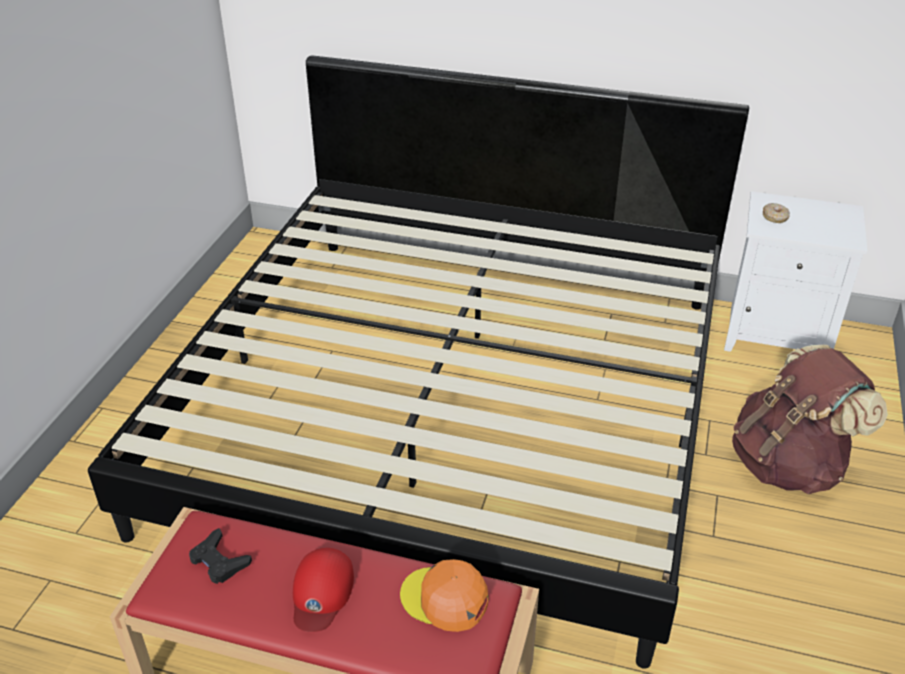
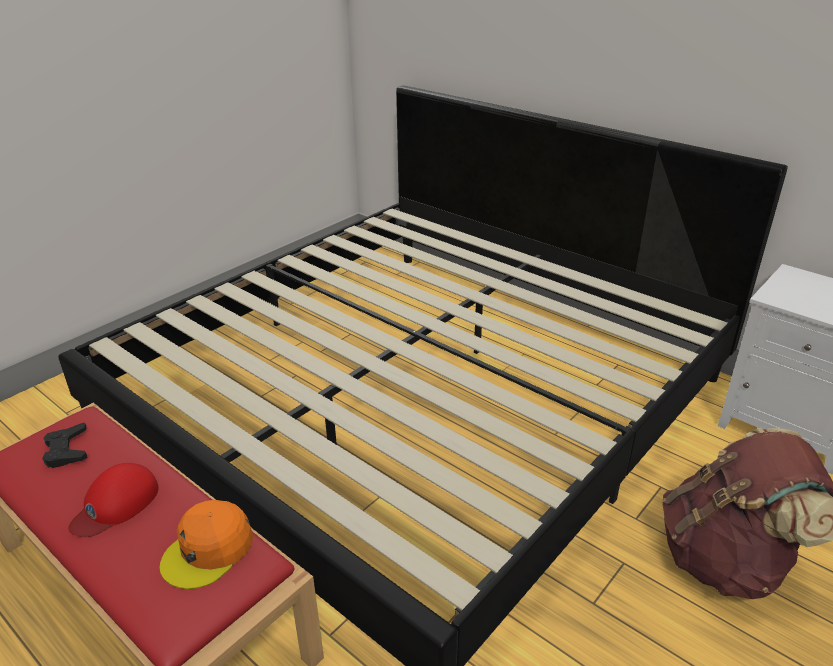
camera: 25 degrees right, 5 degrees down
orange cap [400,559,488,632] -> orange cap turned 105 degrees counterclockwise [160,500,253,589]
donut [763,203,790,223] -> none

